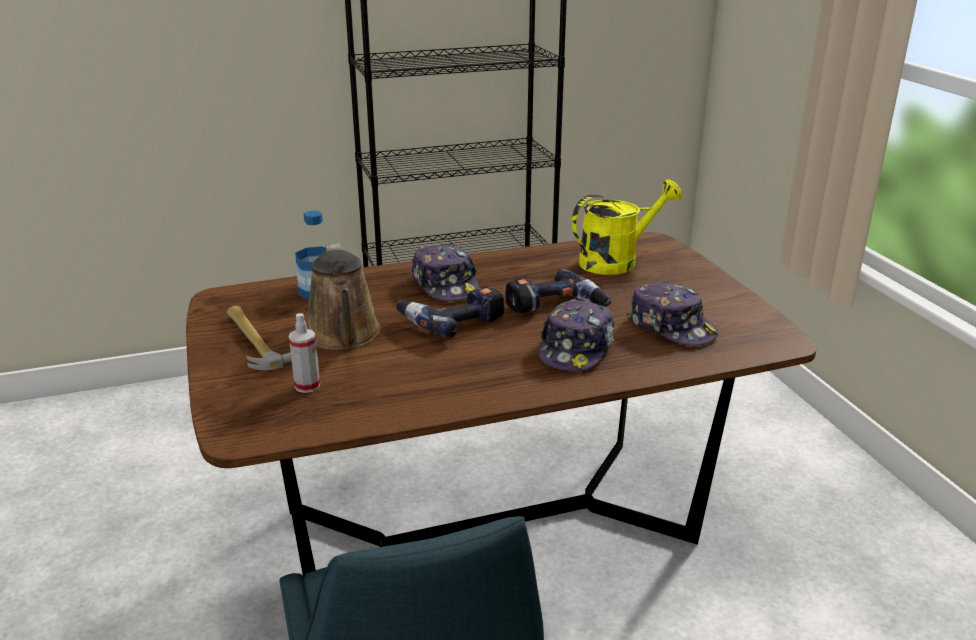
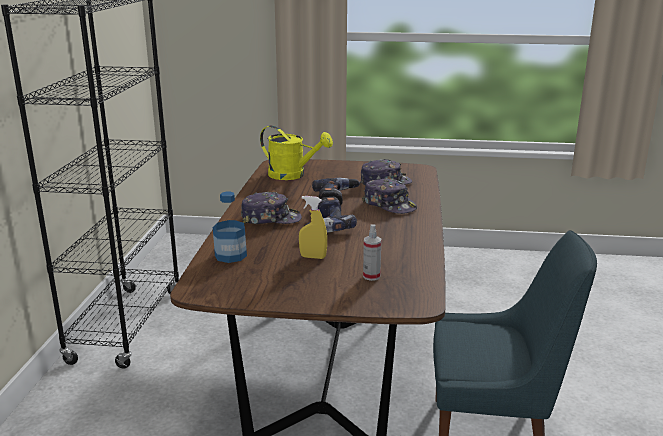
camera: 65 degrees left, 5 degrees down
hammer [227,306,292,370] -> none
brown watering can [307,243,381,350] -> yellow spray bottle [299,196,327,259]
yellow watering can [572,179,682,275] -> yellow watering can turned 120 degrees clockwise [260,126,333,180]

